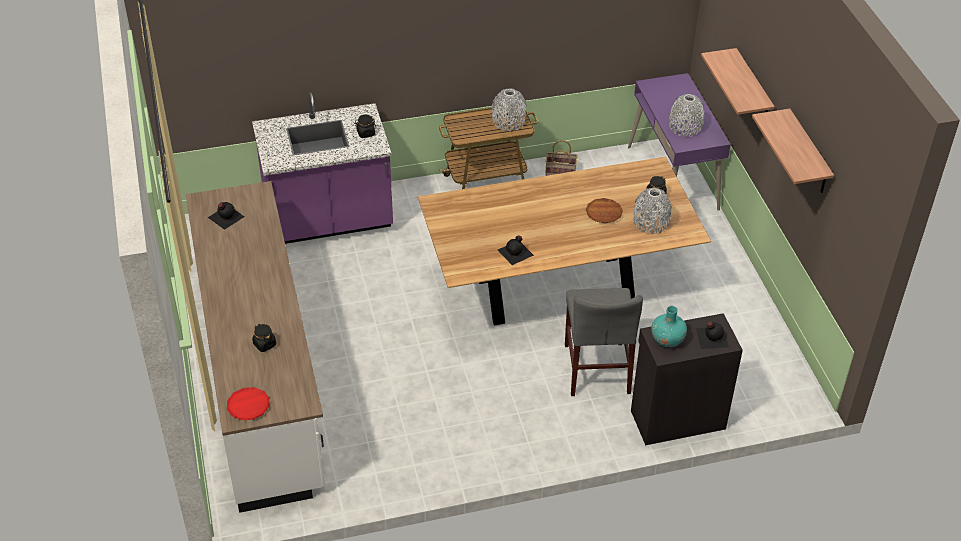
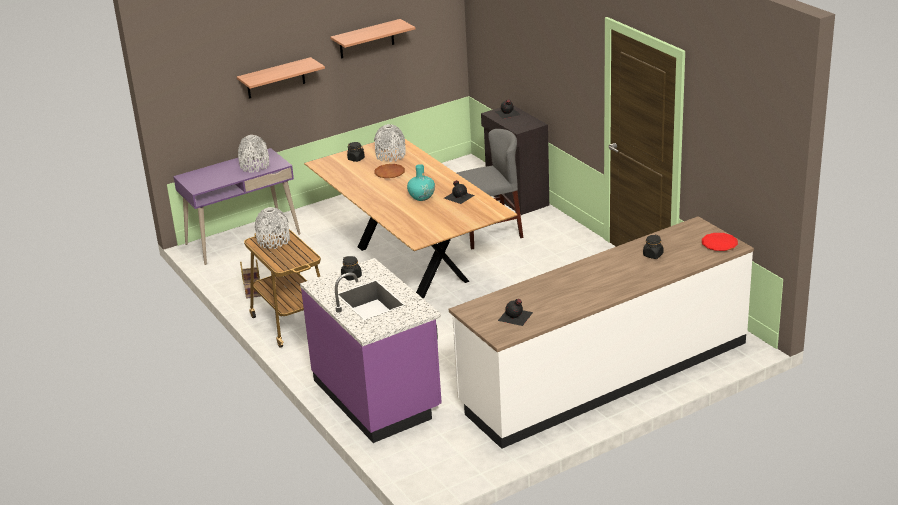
camera: 105 degrees left, 15 degrees down
turquoise vase [651,306,687,347] -> turquoise vase moved to [407,164,435,201]

